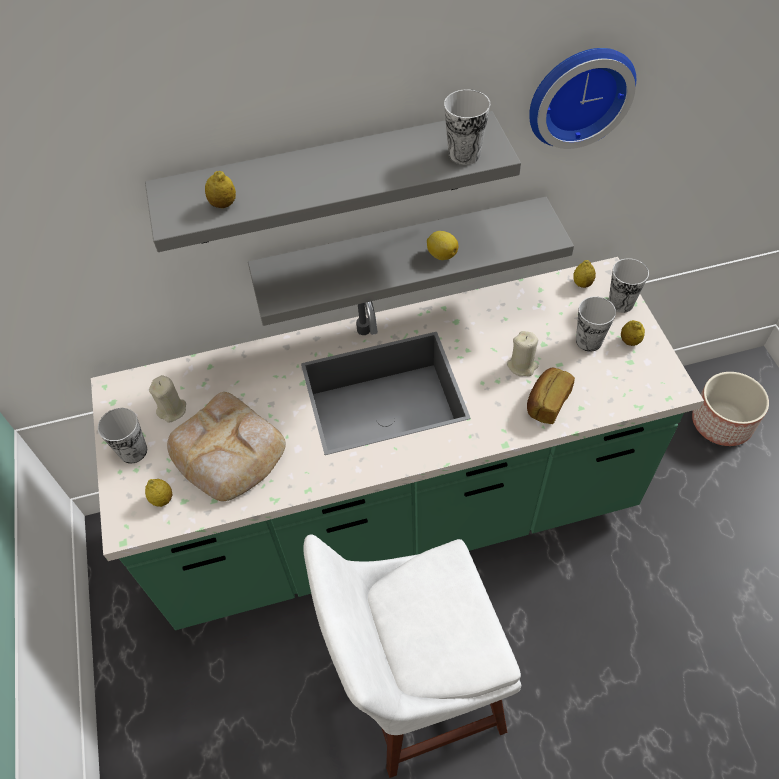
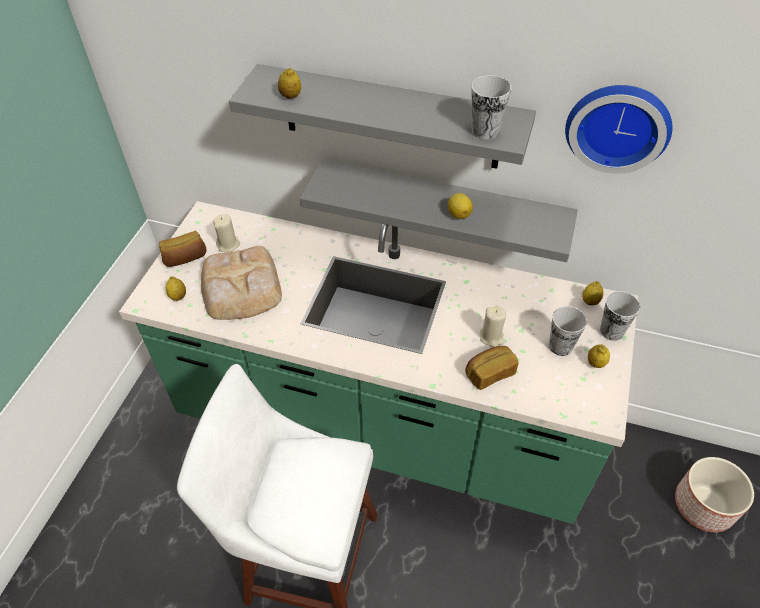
camera: 30 degrees right, 5 degrees down
cup [98,408,147,464] -> bread [159,231,207,267]

